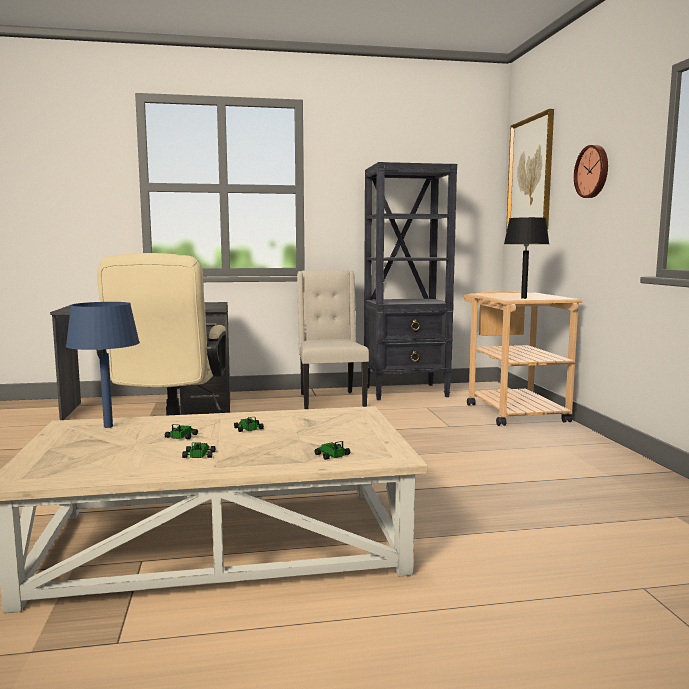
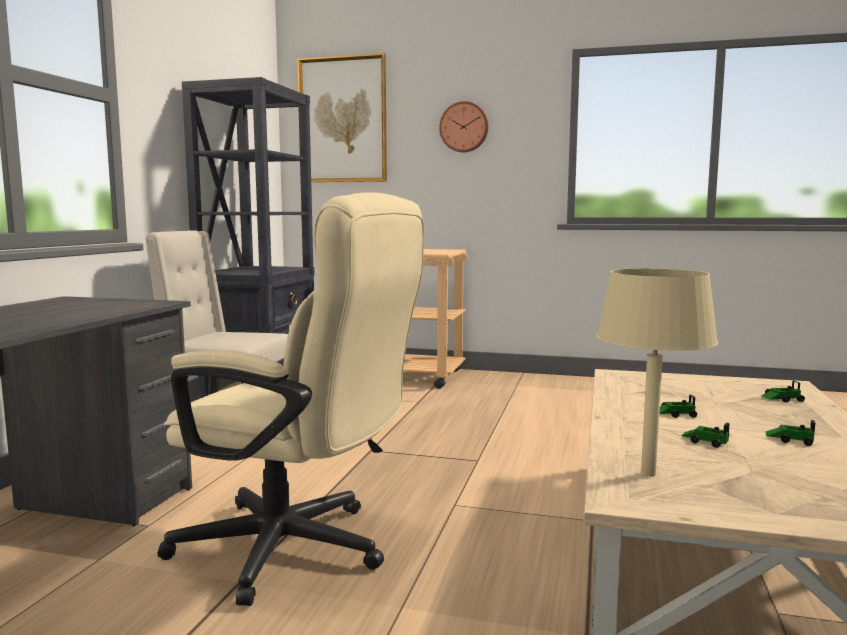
camera: 65 degrees left, 0 degrees up
blue table lamp [66,302,140,428] -> beige table lamp [596,268,718,477]
black table lamp [504,217,549,299] -> none

